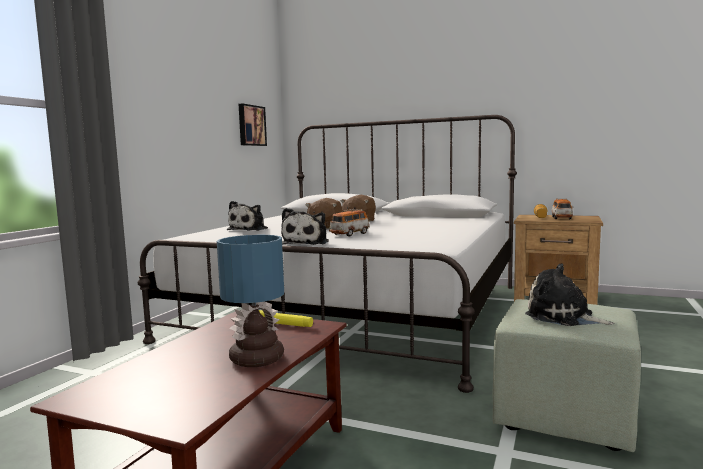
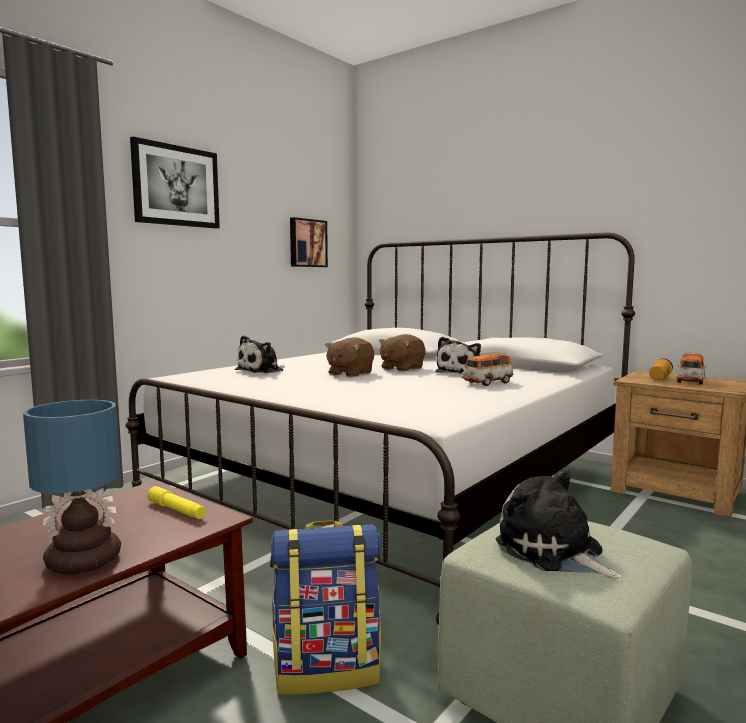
camera: 15 degrees right, 0 degrees up
plush toy [281,208,329,245] -> plush toy moved to [435,337,481,374]
toy car [329,209,369,237] -> toy car moved to [462,352,514,386]
none -> picture [130,137,220,229]
none -> backpack [270,520,381,695]

